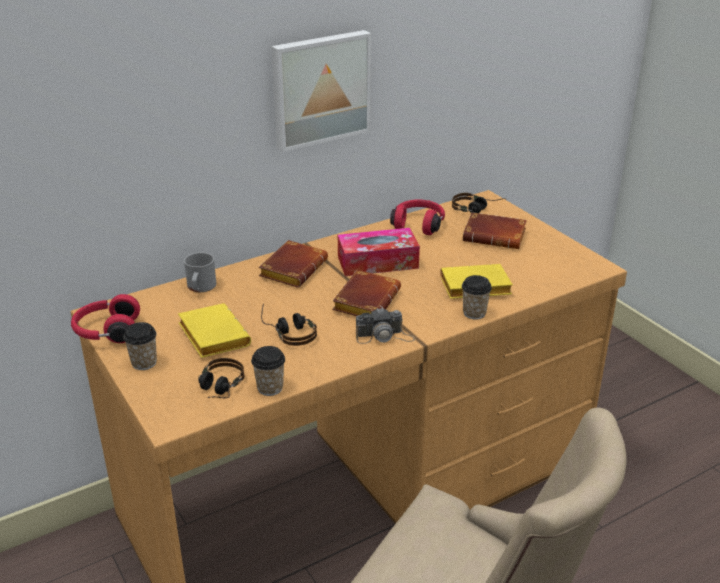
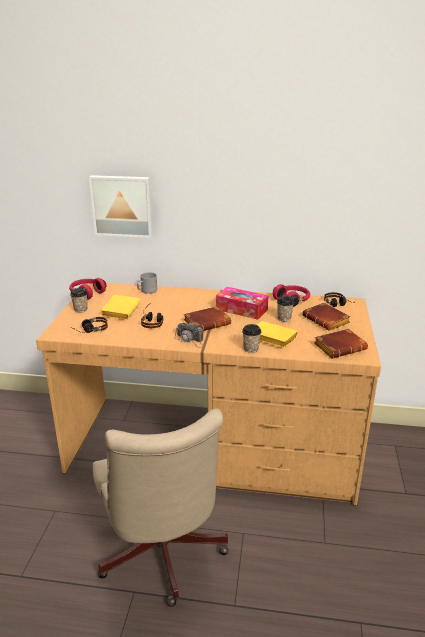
camera: 40 degrees right, 5 degrees down
cup [251,346,285,396] -> cup moved to [277,296,294,322]
brown book [259,240,328,288] -> brown book moved to [314,329,368,359]
picture [271,30,371,152] -> picture moved to [89,175,153,238]

